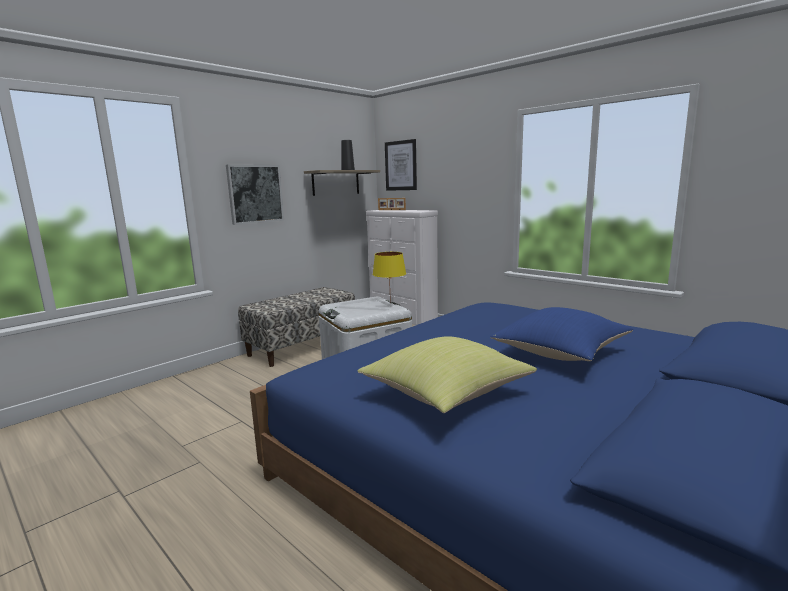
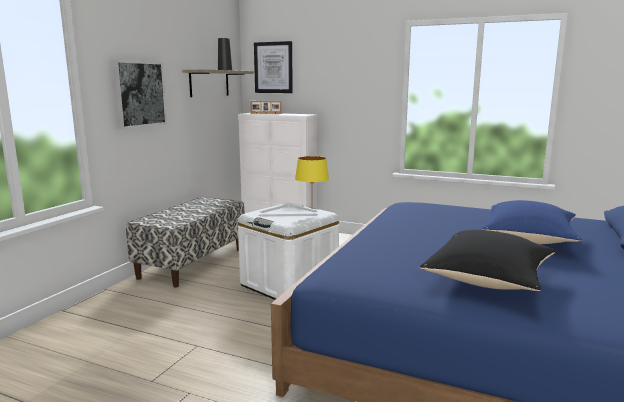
camera: 20 degrees left, 0 degrees up
yellow pillow [358,337,537,413] -> black pillow [420,230,555,291]

